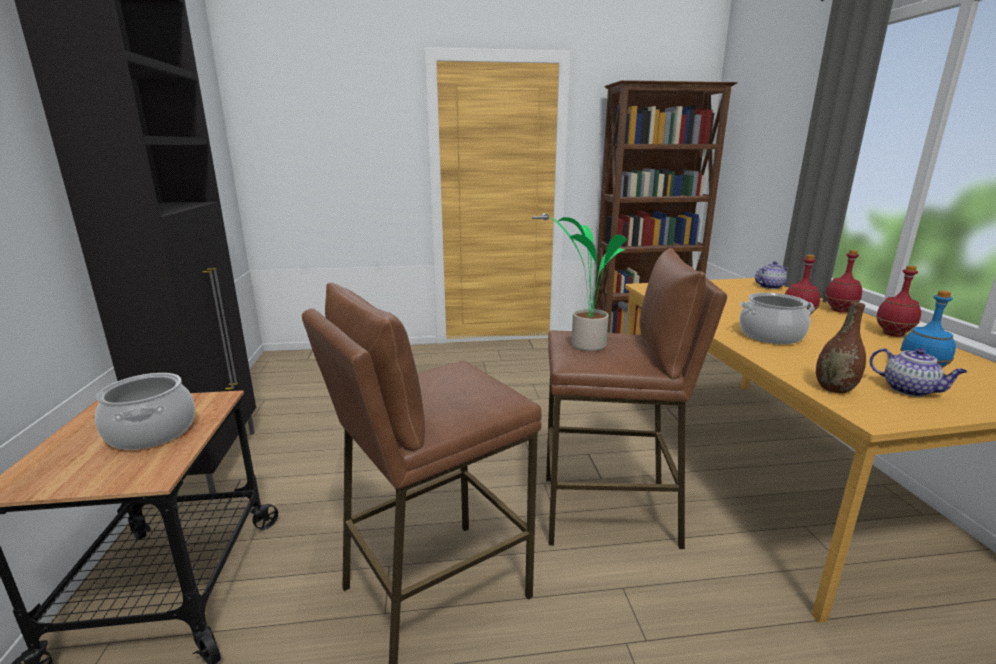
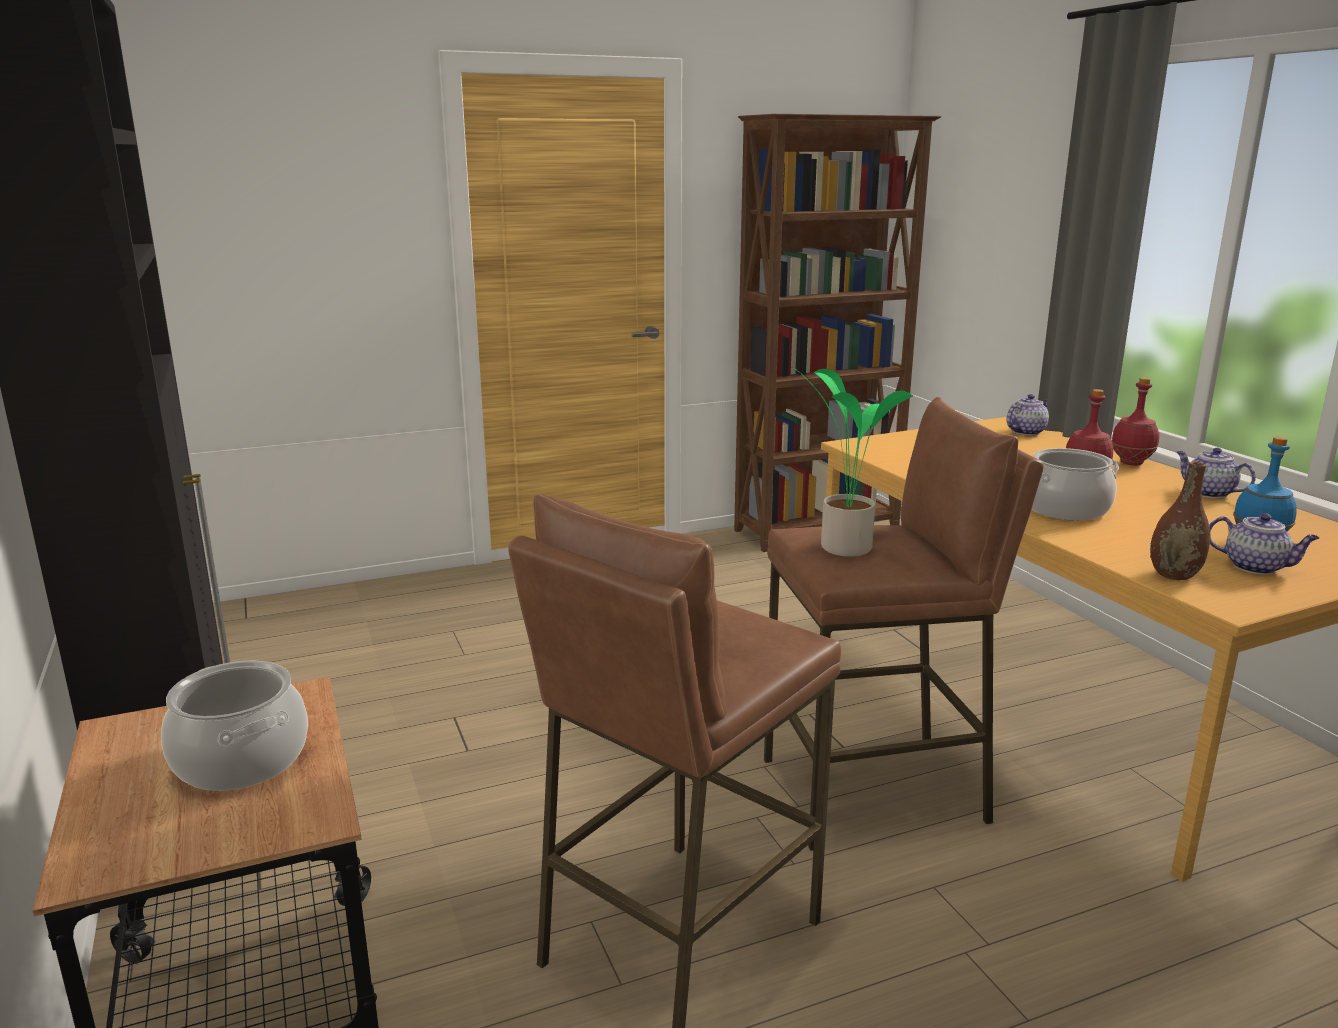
camera: 15 degrees left, 0 degrees up
red bottle [876,266,921,337] -> teapot [1177,448,1256,498]

